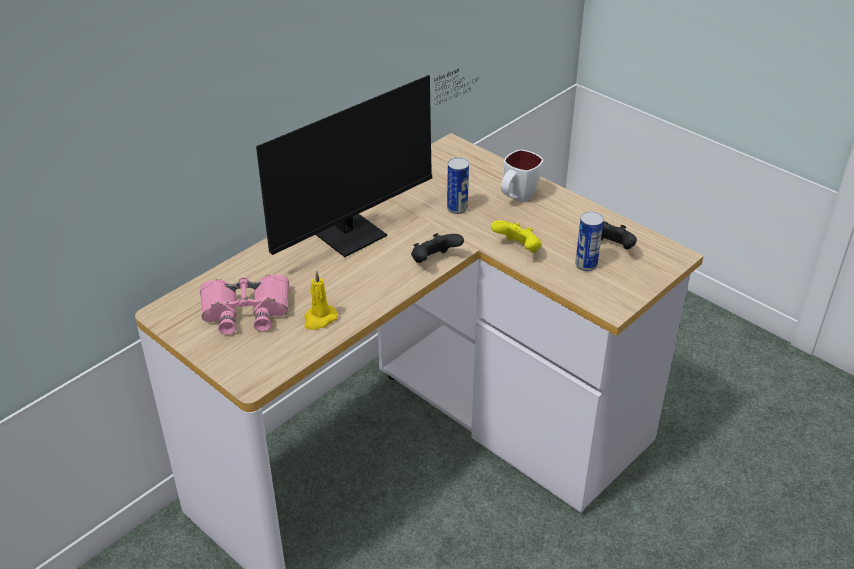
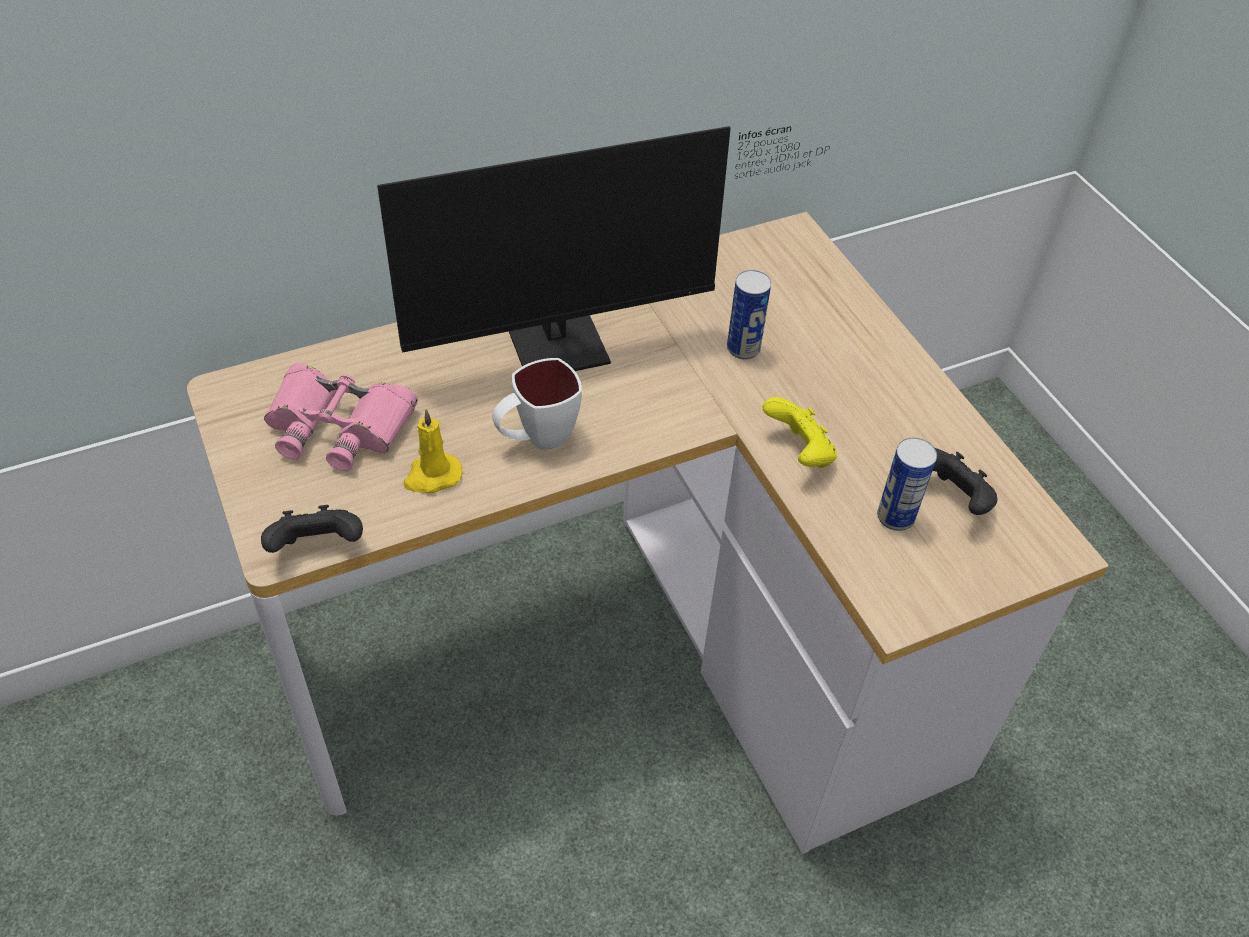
camera: 20 degrees right, 10 degrees up
black game controller [411,233,464,263] -> black game controller moved to [261,505,363,553]
white mug [501,149,543,202] -> white mug moved to [492,358,582,450]

